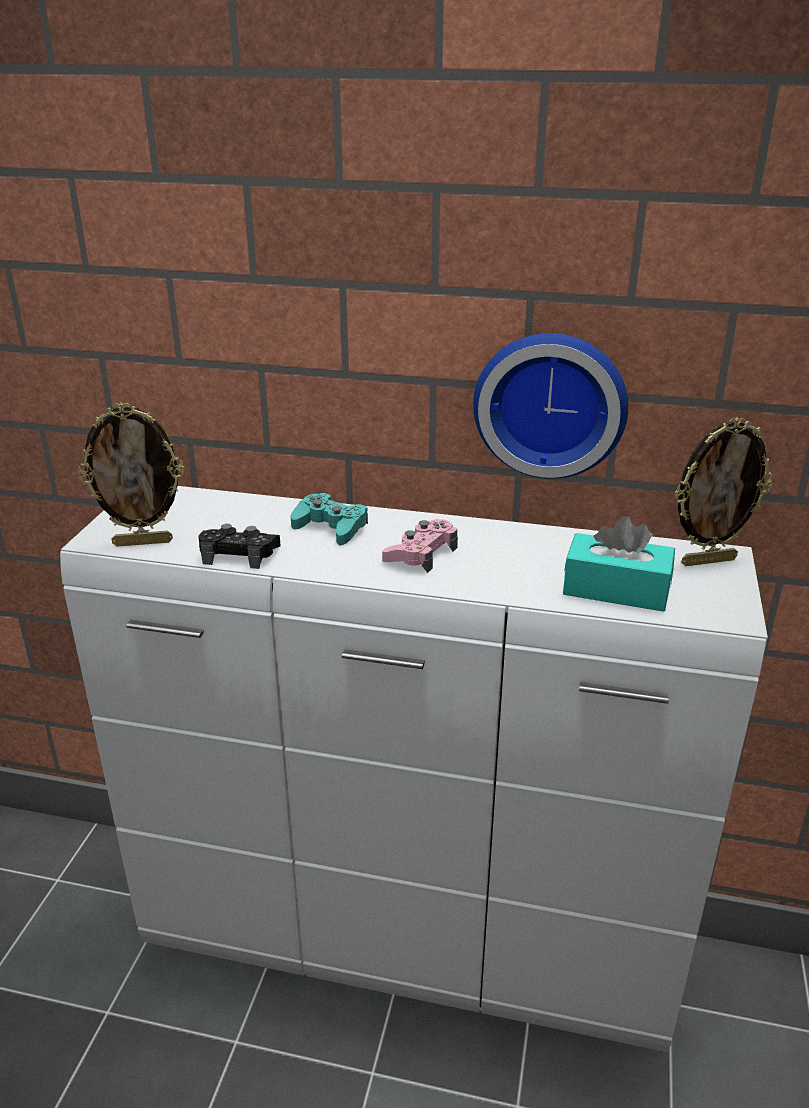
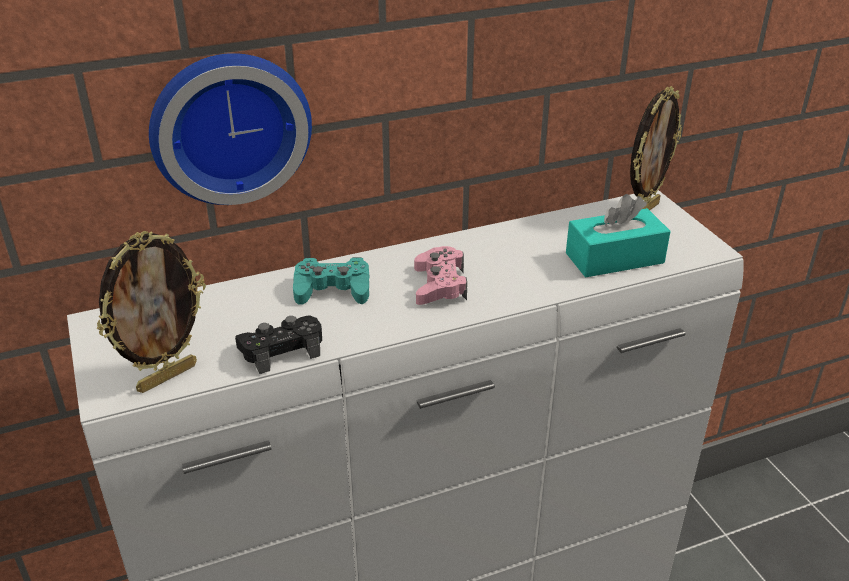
camera: 35 degrees left, 5 degrees up
wall clock [473,333,628,479] -> wall clock moved to [149,53,312,205]

